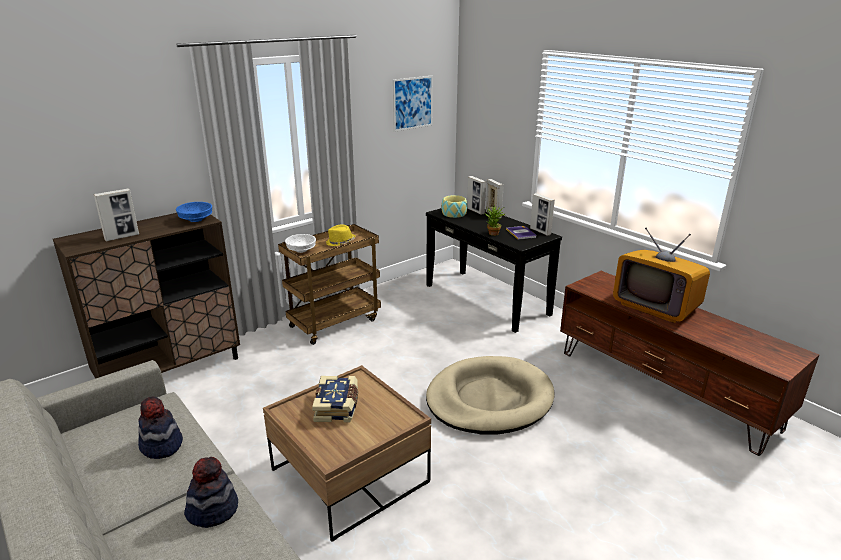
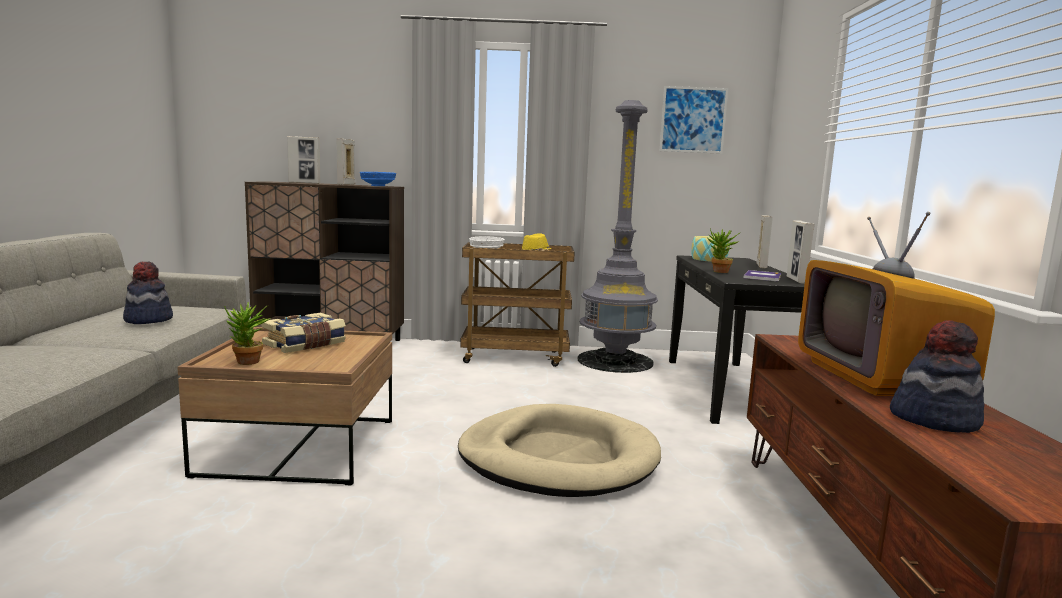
camera: 40 degrees right, 15 degrees down
hat [184,457,238,528] -> hat moved to [890,320,984,433]
picture frame [467,176,486,215] -> picture frame moved to [336,138,355,185]
none -> potted plant [224,302,271,365]
none -> grey floor lamp [578,100,658,373]

